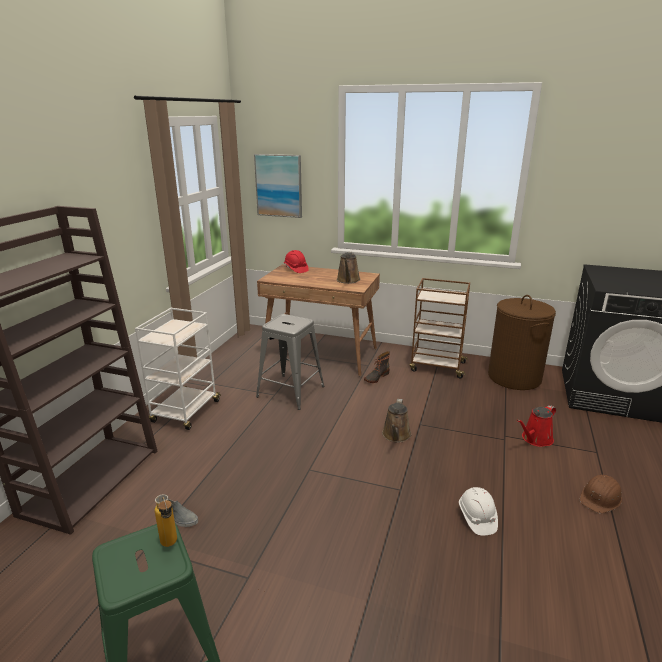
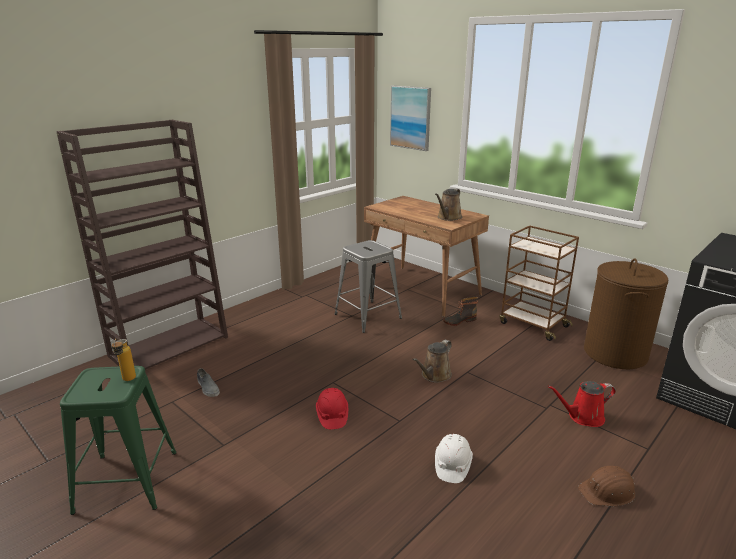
camera: 25 degrees right, 0 degrees up
white cart [135,308,221,430] -> none
red hard hat [284,250,309,273] -> red hard hat moved to [316,388,348,429]

